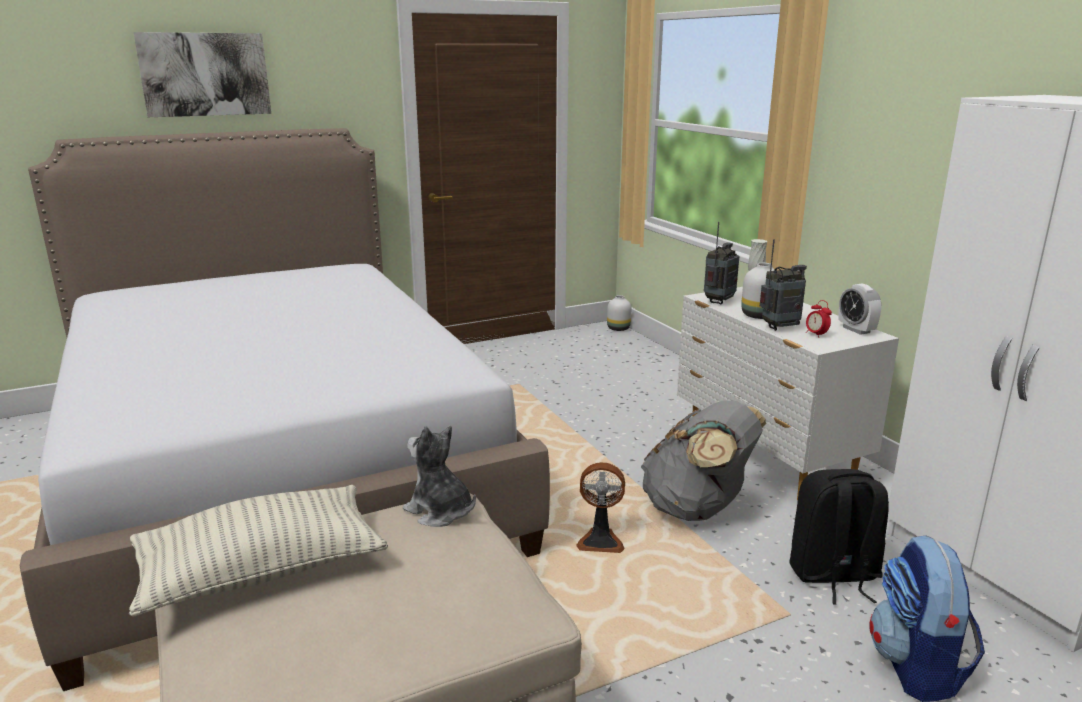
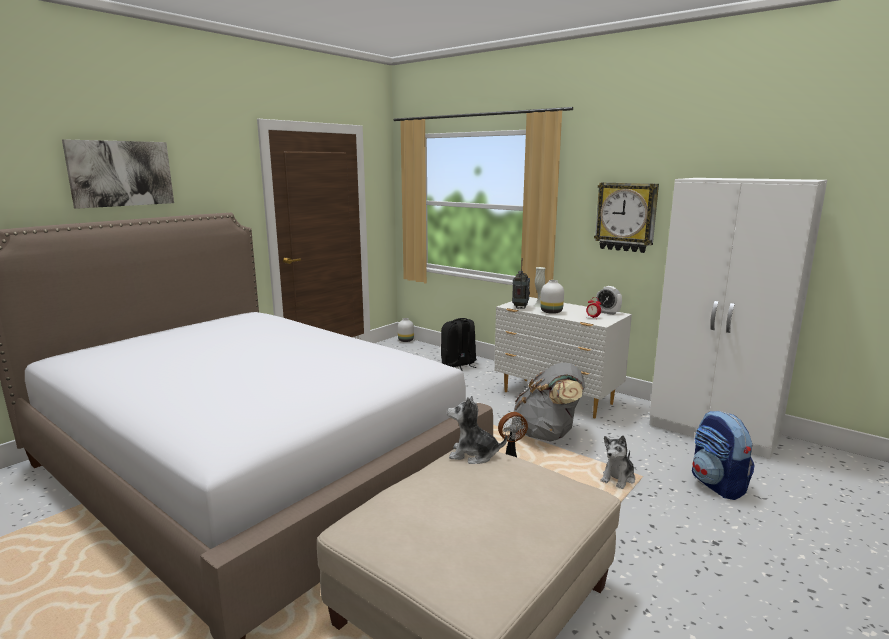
camera: 25 degrees left, 5 degrees down
pillow [129,485,388,617] -> none
radio [760,239,807,331] -> none
black backpack [789,469,889,605] -> black backpack moved to [441,318,477,371]
none -> wall clock [594,182,659,253]
none -> plush toy [600,435,635,489]

